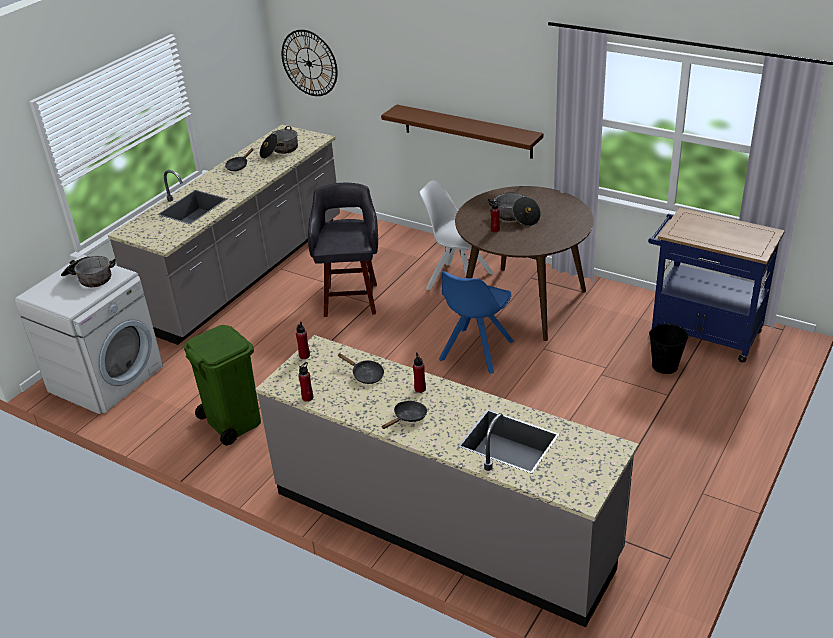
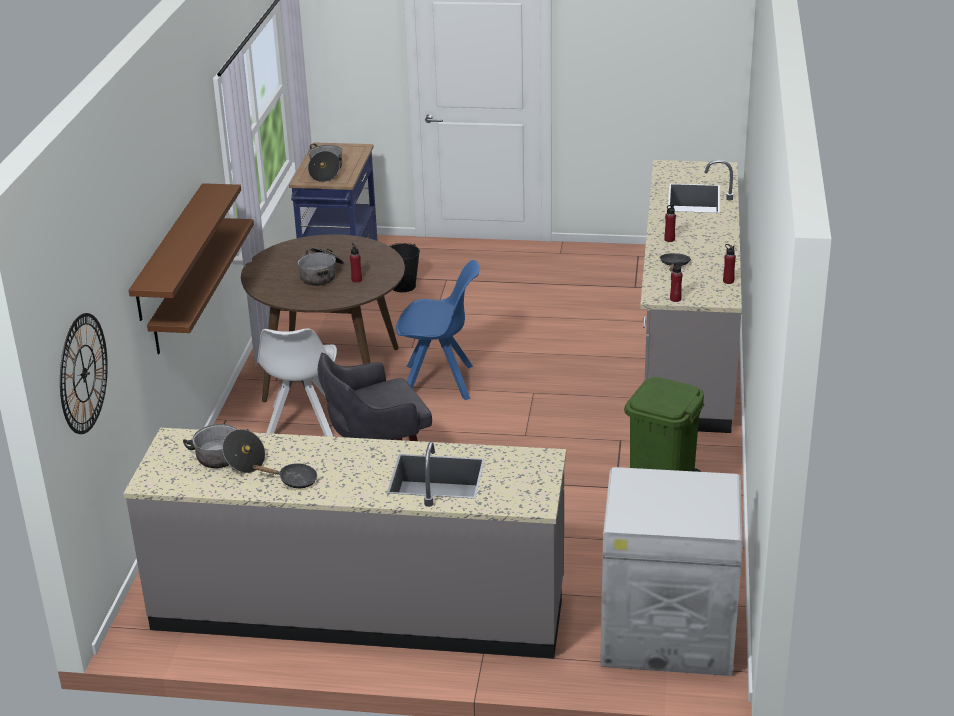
camera: 115 degrees left, 5 degrees down
cooking pot [61,256,116,287] -> cooking pot moved to [308,144,342,182]
black frying pan [381,401,427,429] -> none
none -> brown shelf [129,183,241,321]

